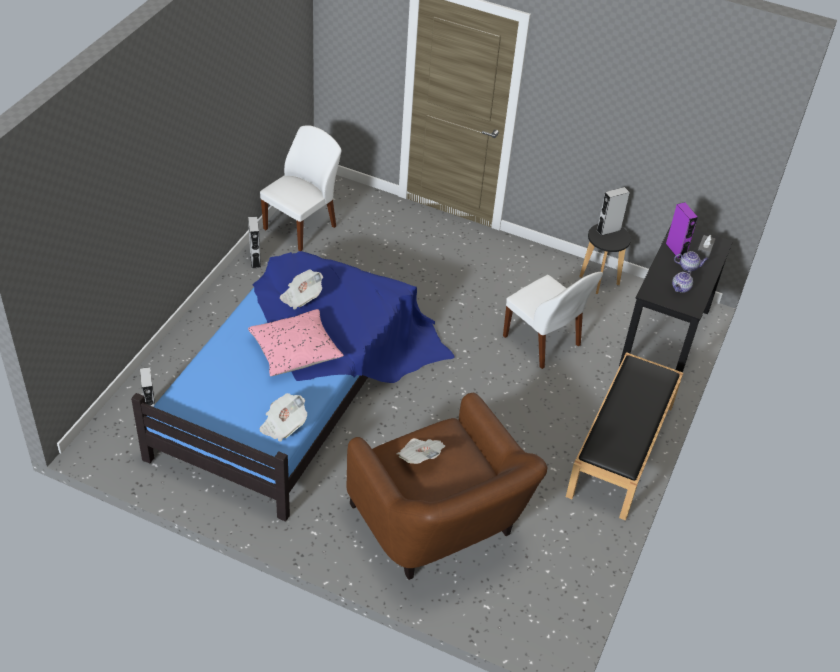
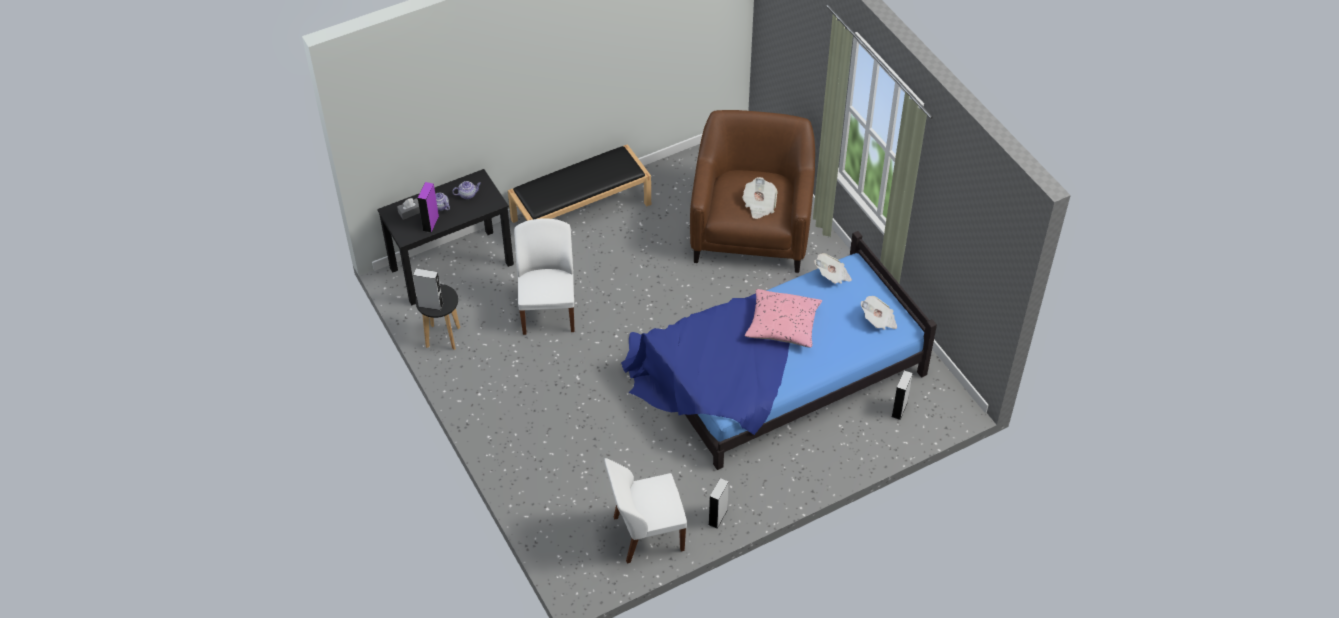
camera: 140 degrees left, 5 degrees up
newspaper [280,269,323,310] -> newspaper moved to [861,296,897,330]

